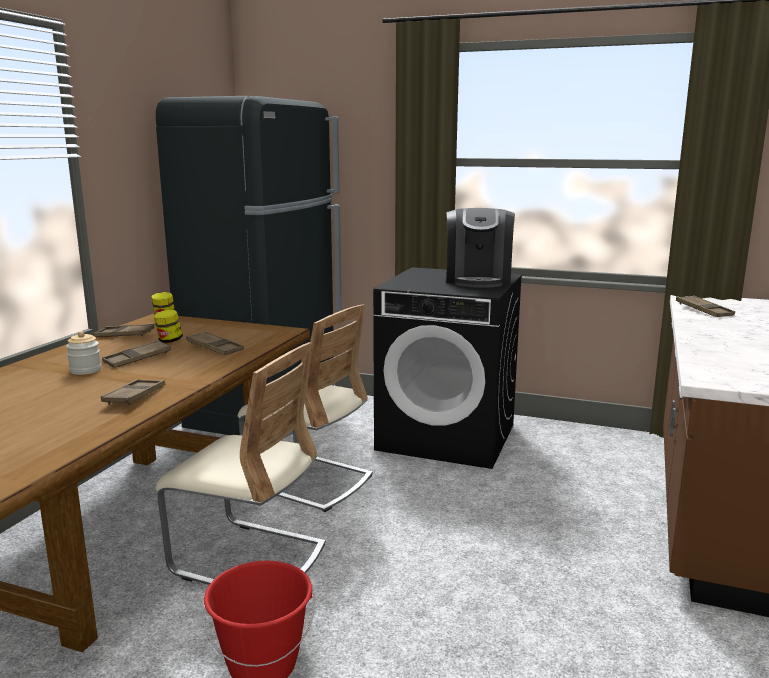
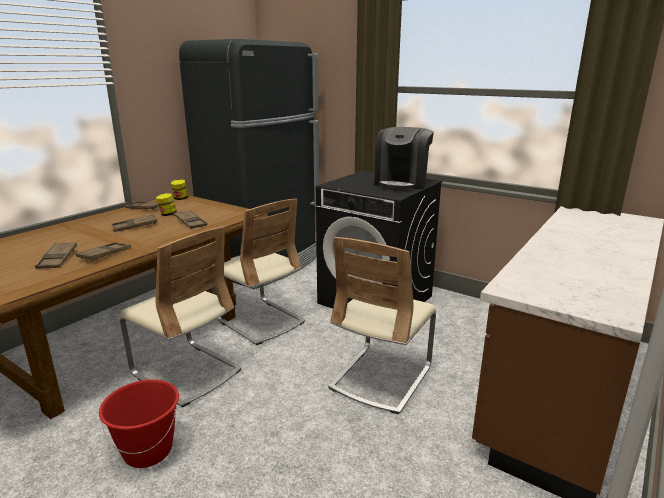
camera: 15 degrees right, 5 degrees up
jar [66,331,101,375] -> none
brown tray [676,295,735,317] -> brown tray moved to [35,242,77,269]
none -> beige chair [328,237,436,414]

